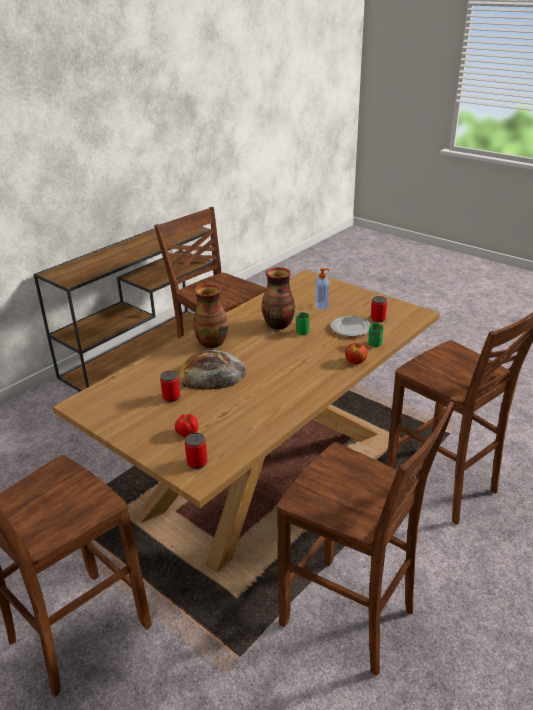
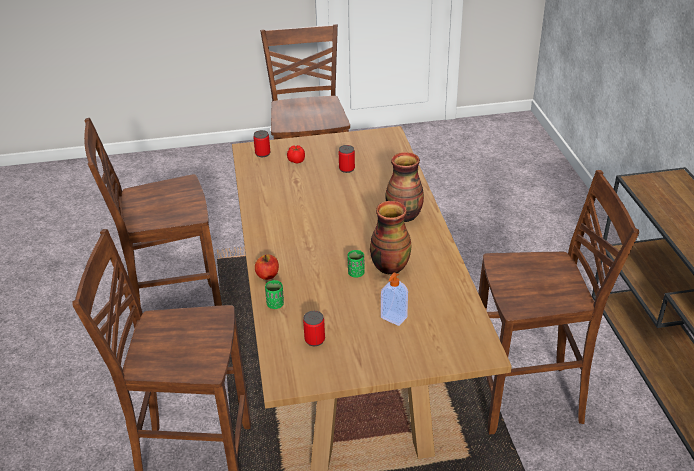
camera: 130 degrees right, 5 degrees up
bread [178,350,247,390] -> none
plate [330,316,371,336] -> none

